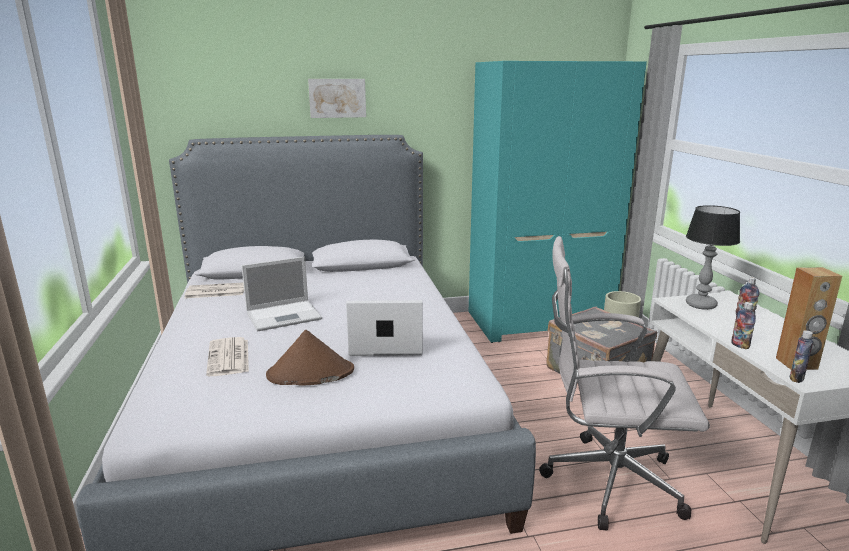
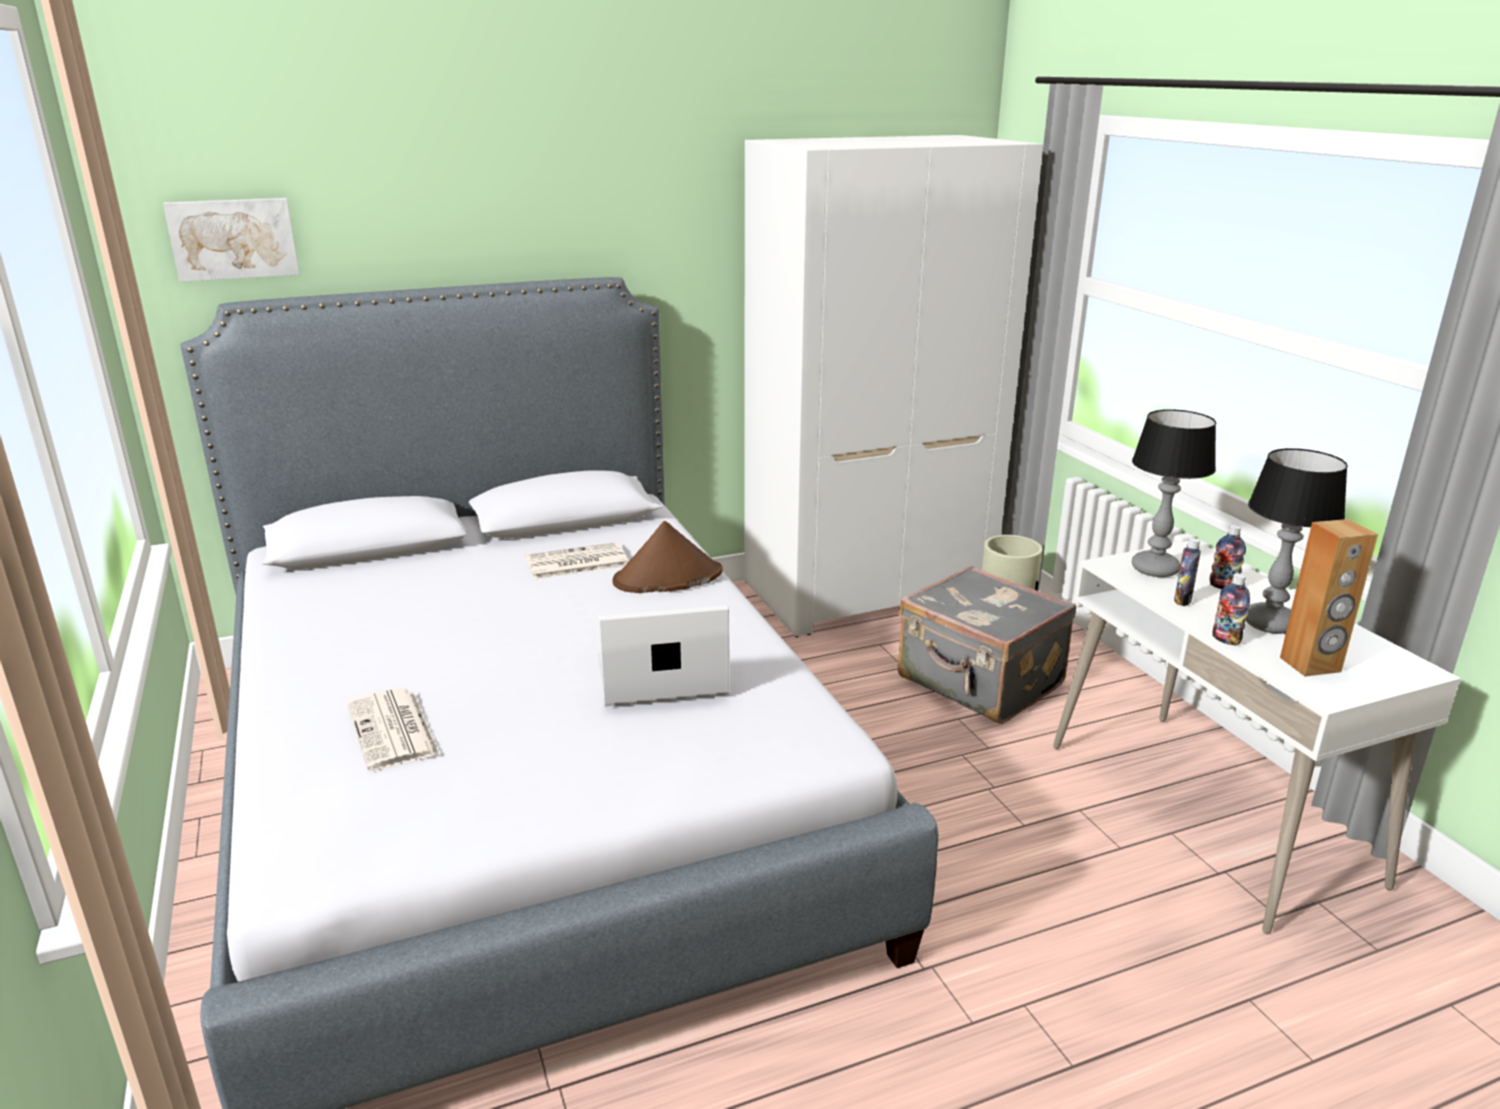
camera: 10 degrees left, 5 degrees up
newspaper [184,282,244,299] -> newspaper moved to [525,542,628,580]
laptop [242,257,322,332] -> none
brown hat [266,330,354,386] -> brown hat moved to [612,521,723,593]
picture [308,79,366,118] -> picture moved to [163,198,300,282]
turquoise wardrobe [469,61,647,343] -> white wardrobe [744,135,1043,637]
white office chair [539,236,710,530] -> none
bottle [790,330,813,383] -> bottle moved to [1174,538,1201,606]
none -> table lamp [1245,448,1348,634]

